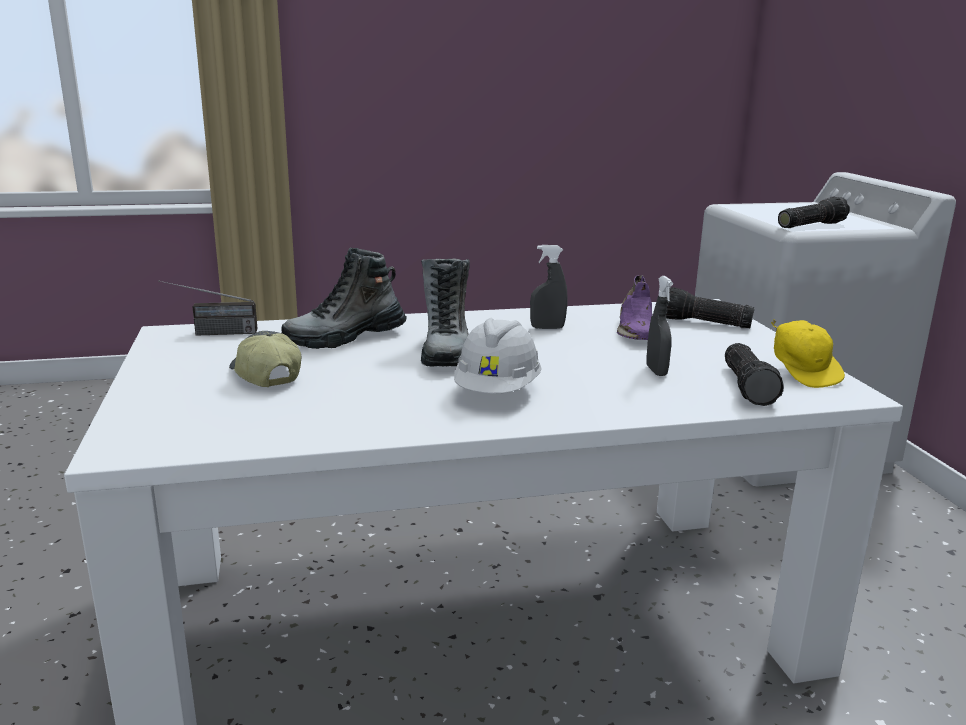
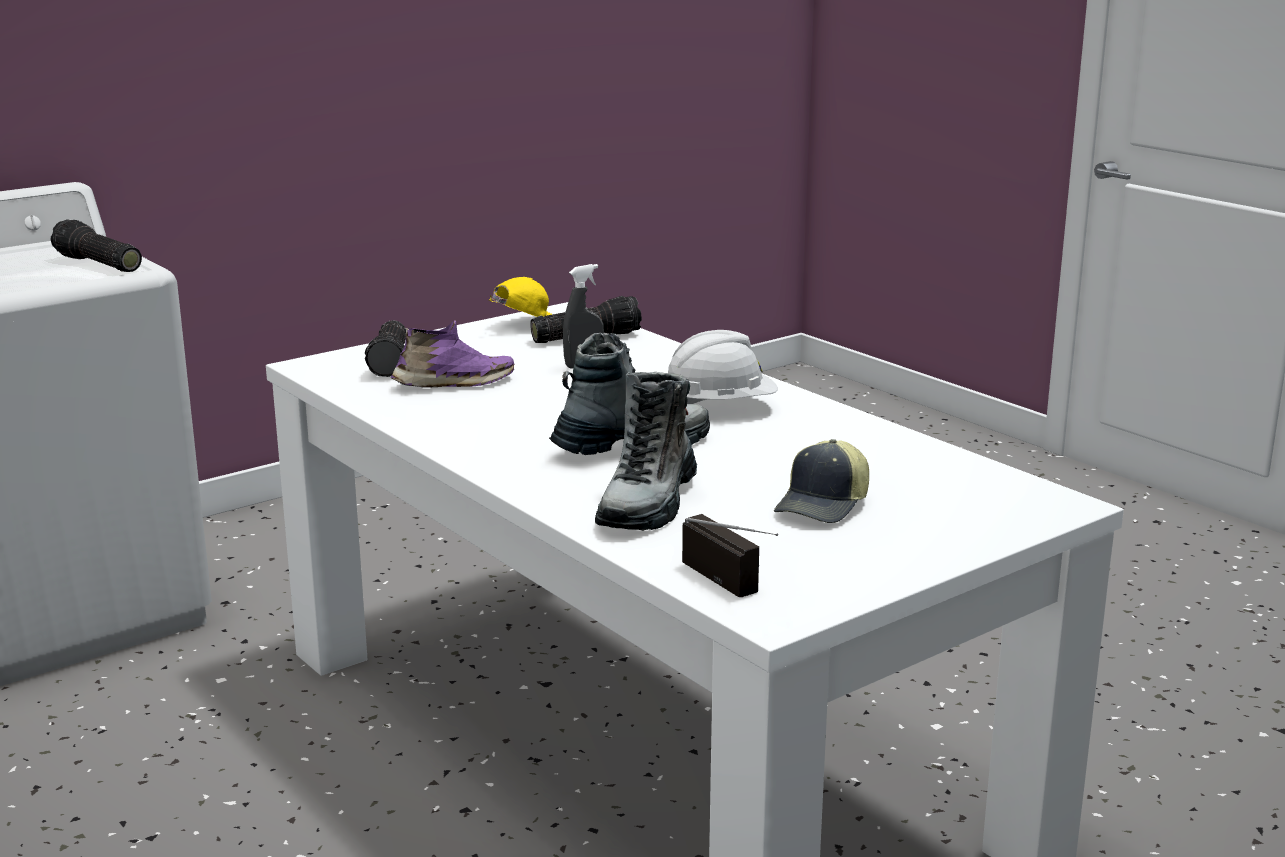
camera: 115 degrees left, 0 degrees up
boot [281,248,407,349] -> boot turned 75 degrees clockwise [595,372,697,531]
grey spray bottle [530,245,568,329] -> none

